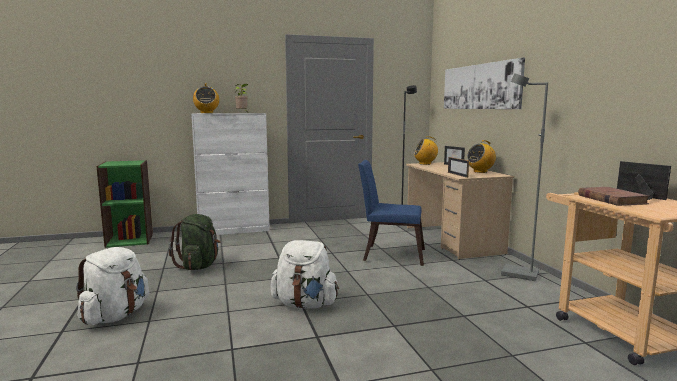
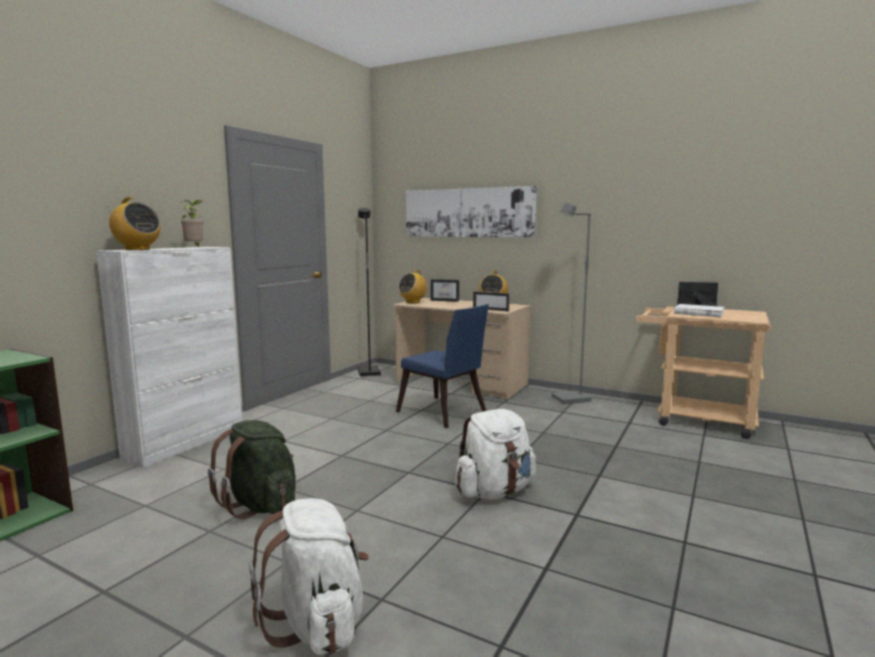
camera: 45 degrees left, 0 degrees up
blue chair [358,160,425,266] -> blue chair turned 105 degrees counterclockwise [396,304,489,428]
brown book [578,187,649,206] -> white book [674,304,724,317]

